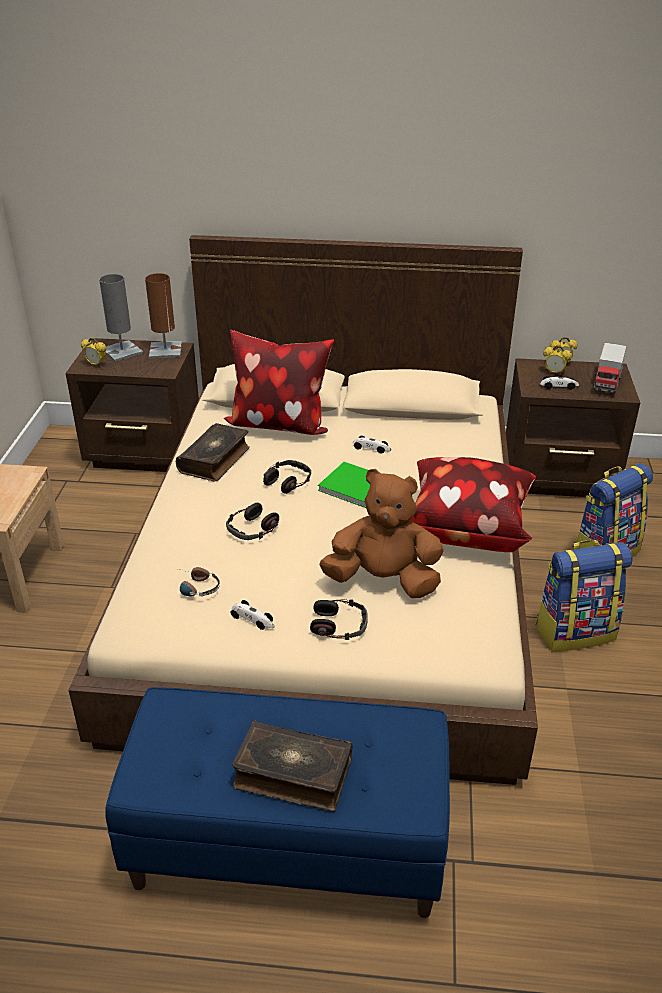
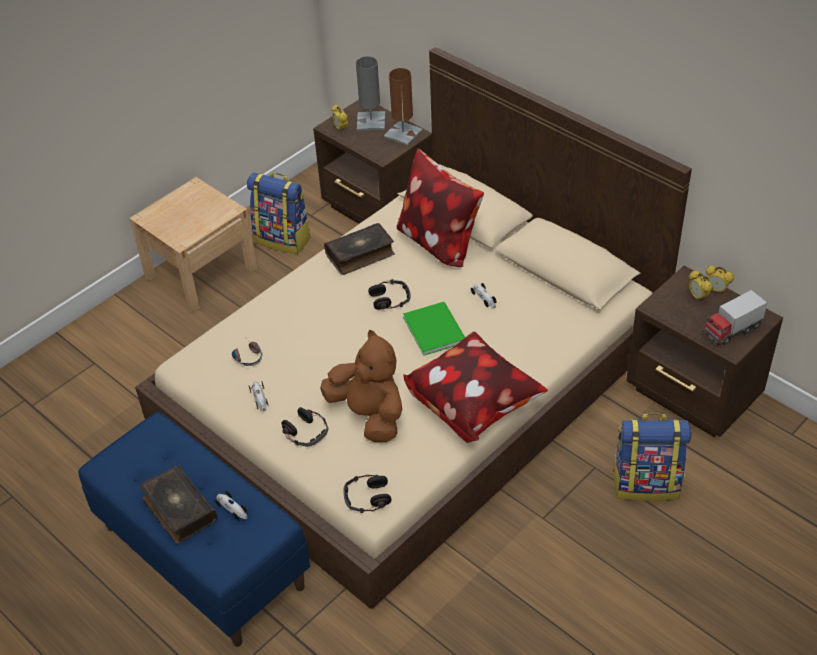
camera: 40 degrees right, 10 degrees up
headphones [226,503,279,540] -> headphones moved to [343,475,391,513]
backpack [535,540,633,651] -> backpack moved to [247,172,311,254]
toy car [540,376,579,390] -> toy car moved to [214,491,248,520]

